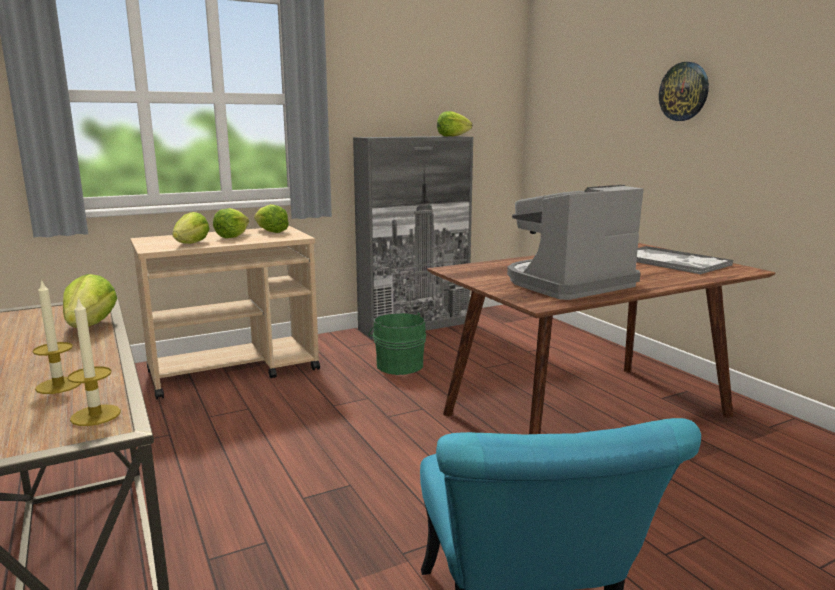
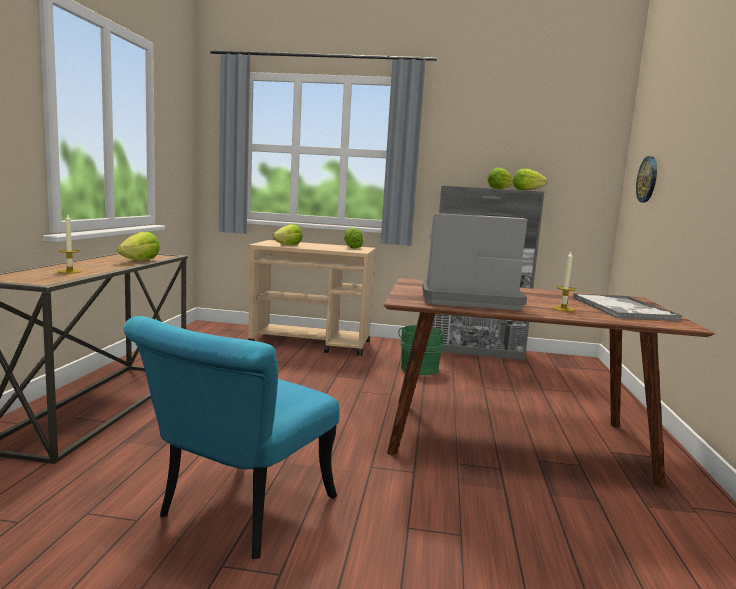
camera: 35 degrees right, 5 degrees down
candle [67,298,121,426] -> candle moved to [552,252,576,312]
lettuce [213,208,249,238] -> lettuce moved to [488,168,514,189]
wall clock [659,62,709,121] -> wall clock moved to [636,156,657,203]

